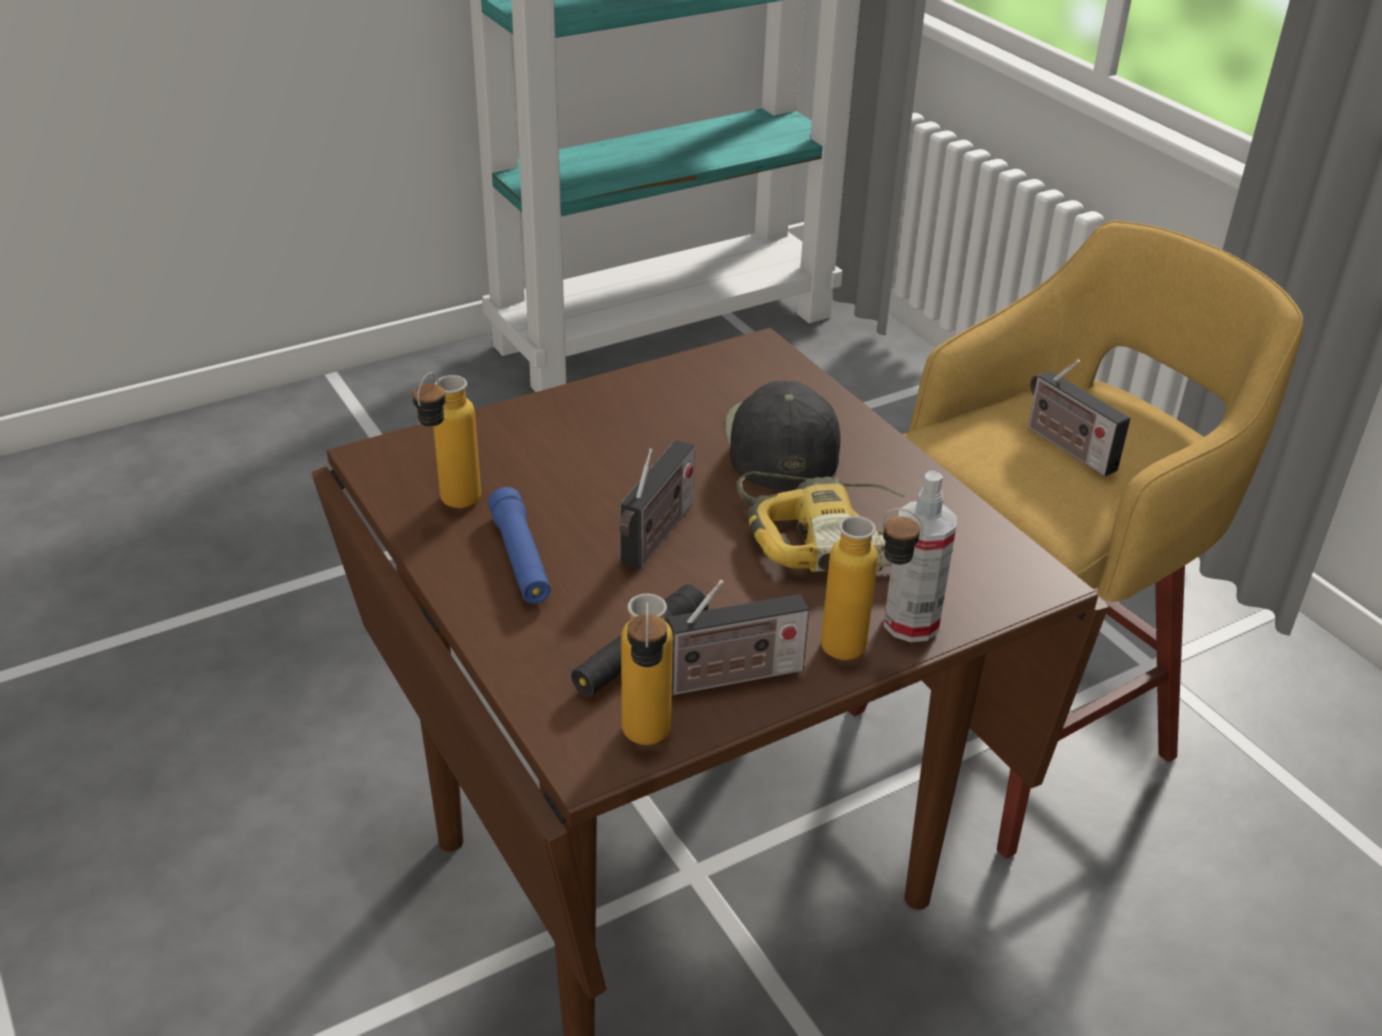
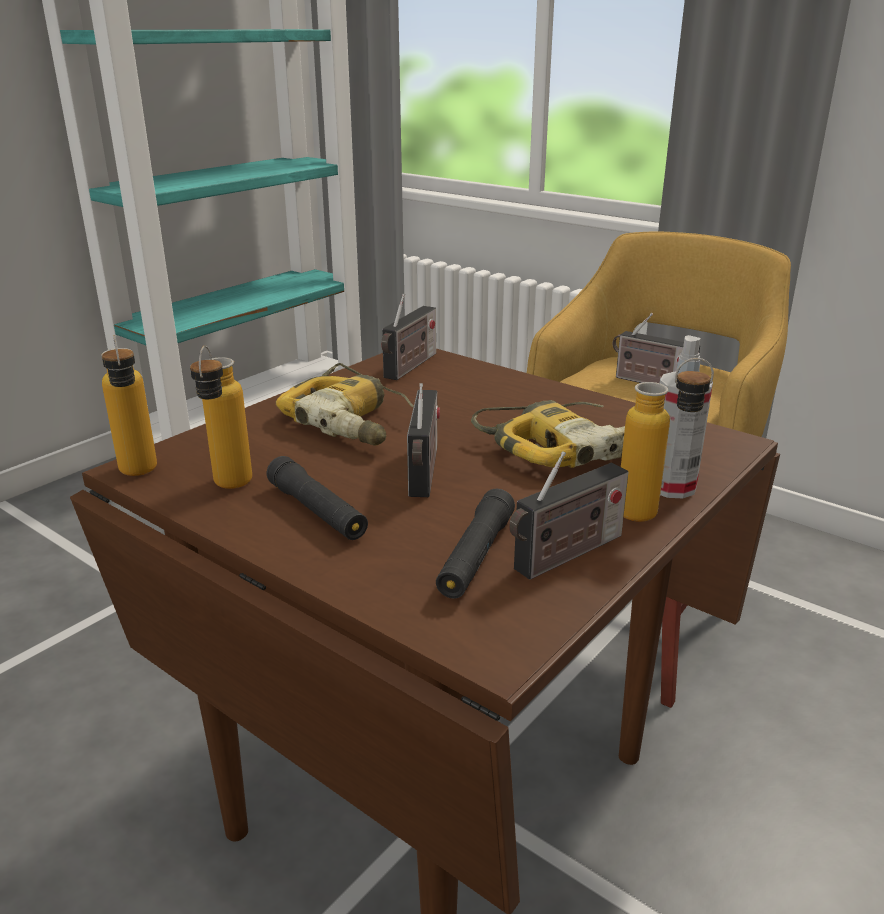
camera: 20 degrees left, 10 degrees down
blue flashlight [488,487,551,604] -> black flashlight [267,456,368,540]
bottle [621,594,673,745] -> bottle moved to [101,335,157,476]
black cap [725,381,841,491] -> none
none -> power drill [276,363,414,446]
none -> radio [381,294,436,380]

